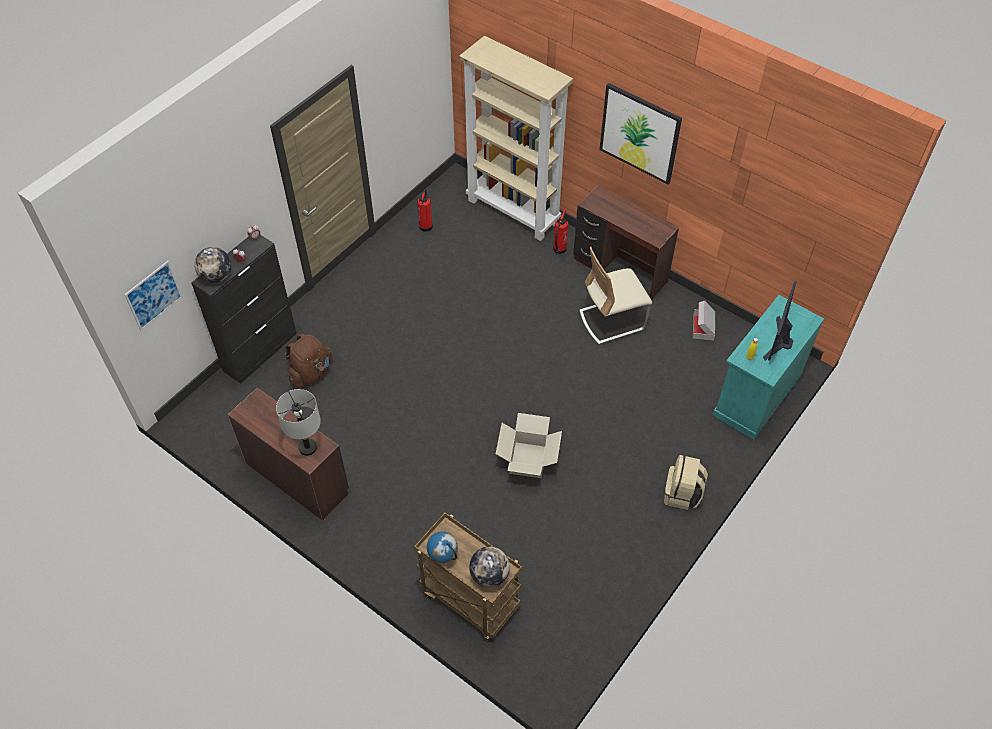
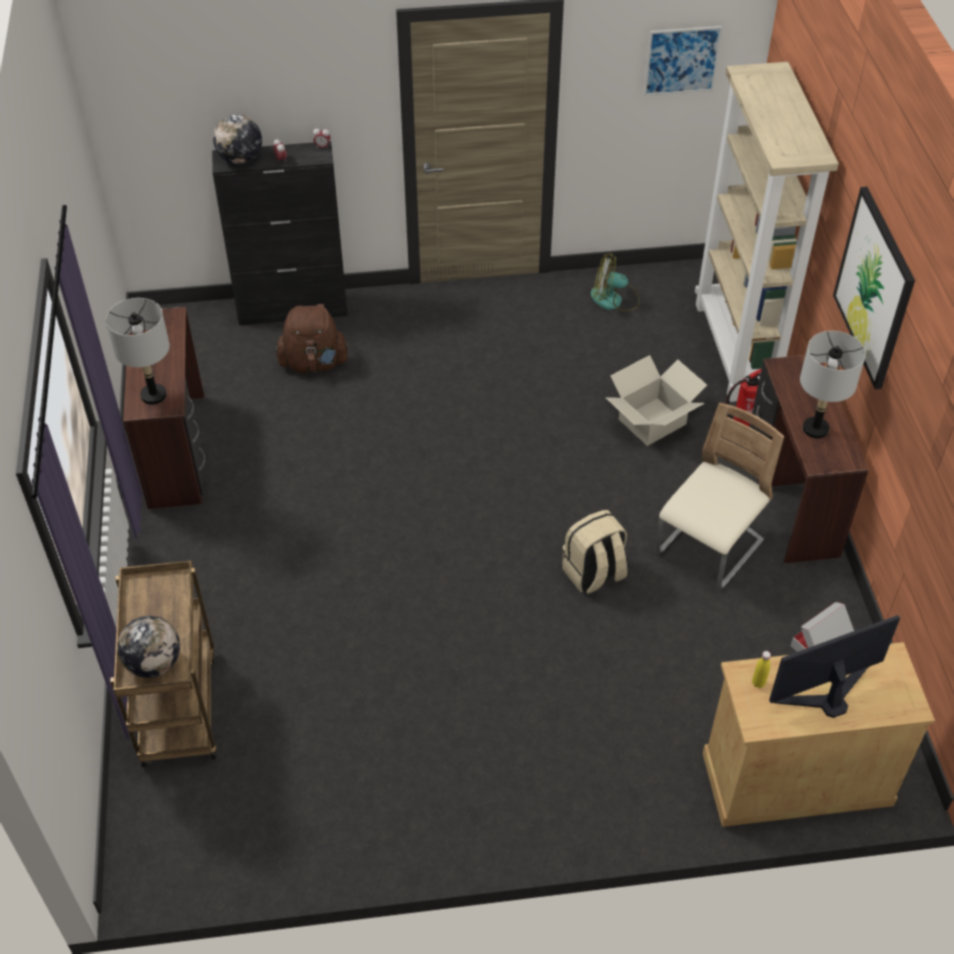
camera: 45 degrees right, 5 degrees down
picture [124,261,182,330] -> picture moved to [643,26,723,96]
fire extinguisher [417,189,433,232] -> fan [591,254,639,311]
globe [427,531,458,563] -> none
cardboard box [496,413,562,478] -> cardboard box moved to [606,355,707,446]
beige chair [579,247,652,344] -> beige chair turned 105 degrees clockwise [655,403,784,589]
beige backpack [664,455,708,510] -> beige backpack moved to [562,510,627,594]
turquoise cabinet [713,295,824,440] -> beige cabinet [703,642,935,827]
none -> grey table lamp [800,331,866,439]

